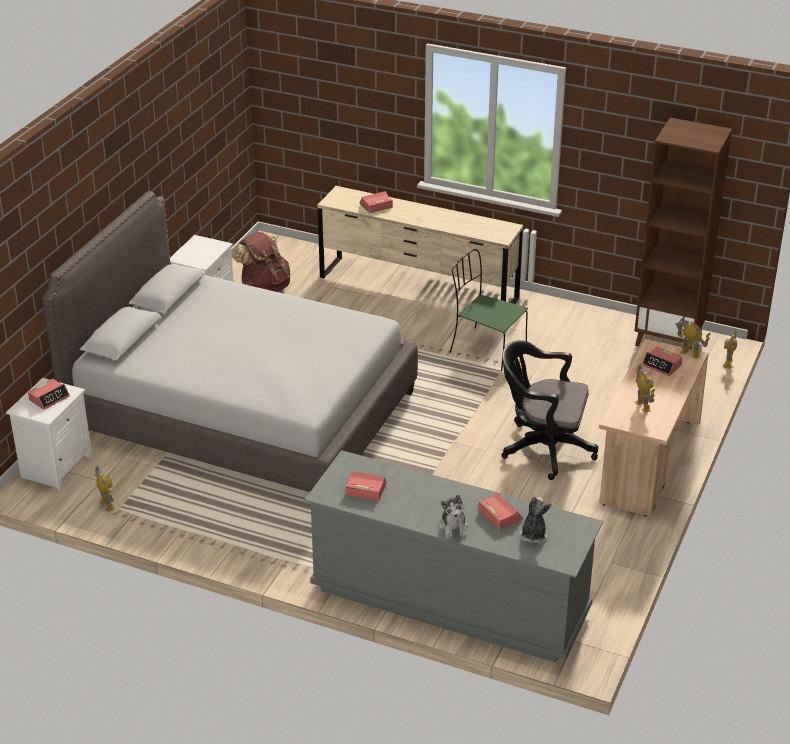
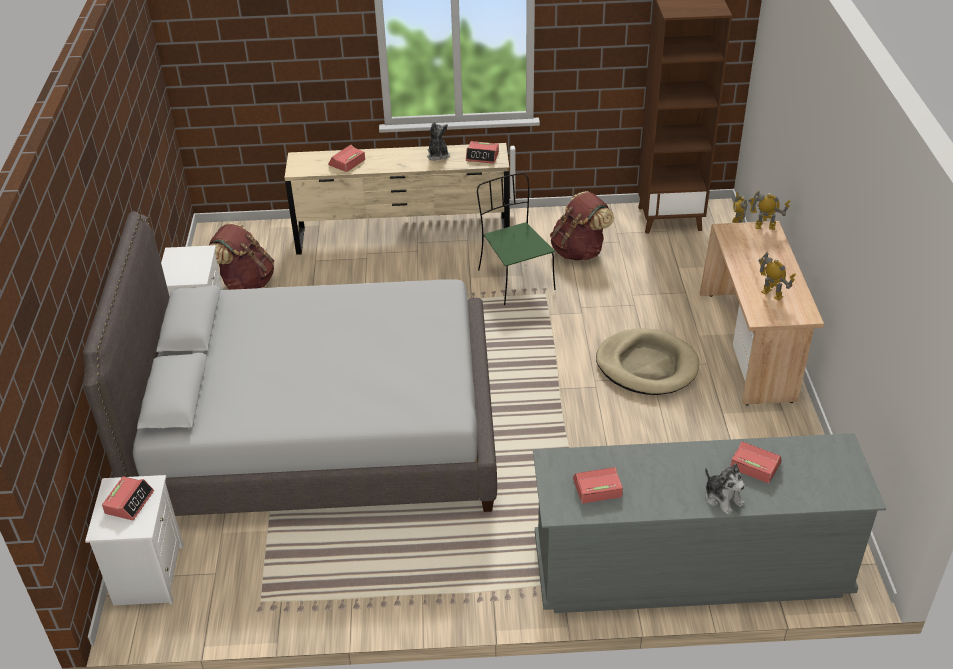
camera: 25 degrees left, 5 degrees up
toy robot [95,466,114,512] -> none
green chair [450,249,528,371] -> green chair turned 60 degrees clockwise [477,173,556,305]
black office chair [501,340,598,480] -> beige dog bed [596,328,699,395]
plush toy [519,497,551,544] -> plush toy moved to [427,122,450,161]
alarm clock [642,346,683,376] -> alarm clock moved to [466,141,499,164]
none -> brown backpack [550,191,614,261]

